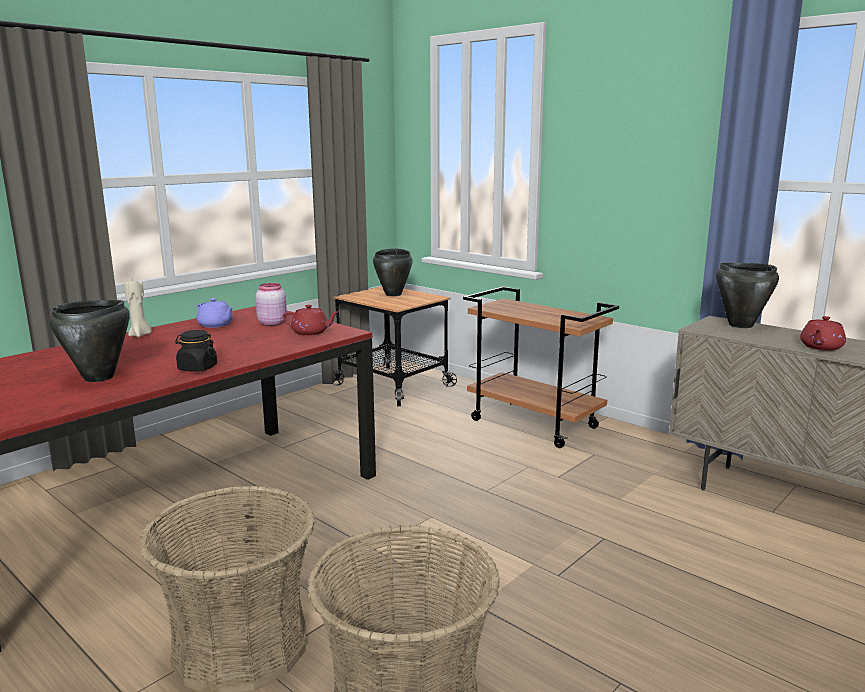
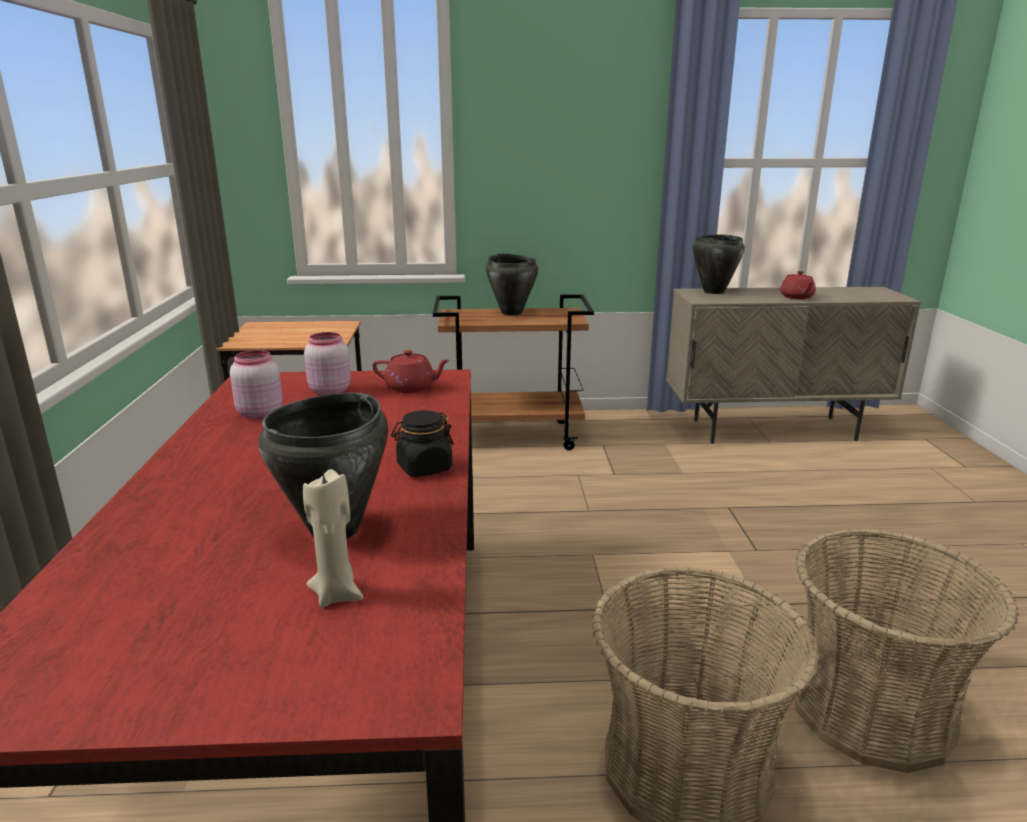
camera: 45 degrees left, 5 degrees up
beige candle [124,281,152,337] -> beige candle moved to [303,469,364,607]
purple teapot [197,298,233,328] -> pink jar [230,350,283,419]
red teapot [282,305,339,336] -> red teapot turned 45 degrees clockwise [372,350,450,393]
black cooking pot [373,248,413,296] -> black cooking pot moved to [486,254,538,316]

